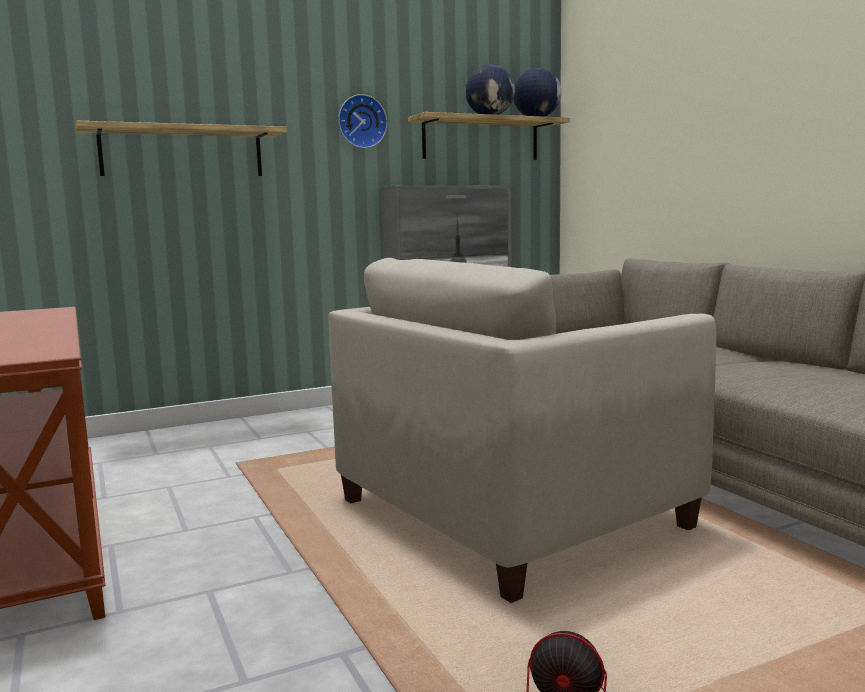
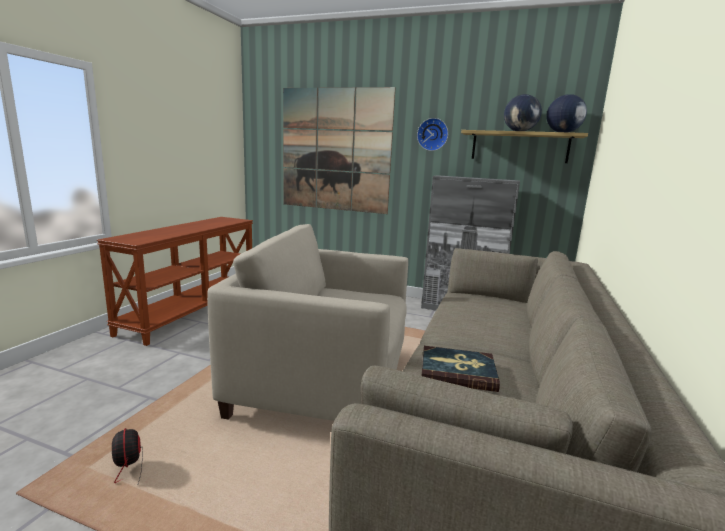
camera: 45 degrees right, 5 degrees up
shelf [76,121,287,176] -> picture [283,87,396,214]
none -> book [422,346,500,392]

